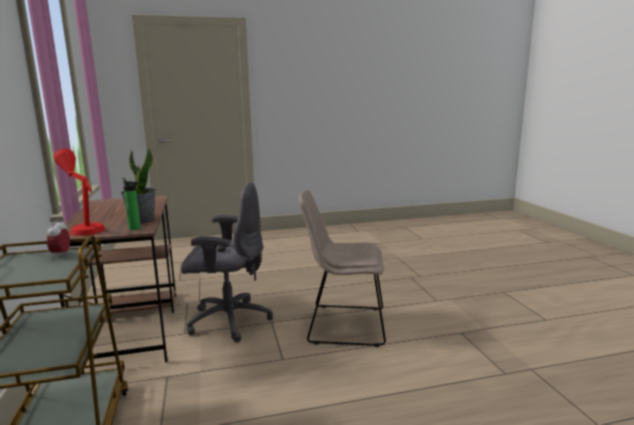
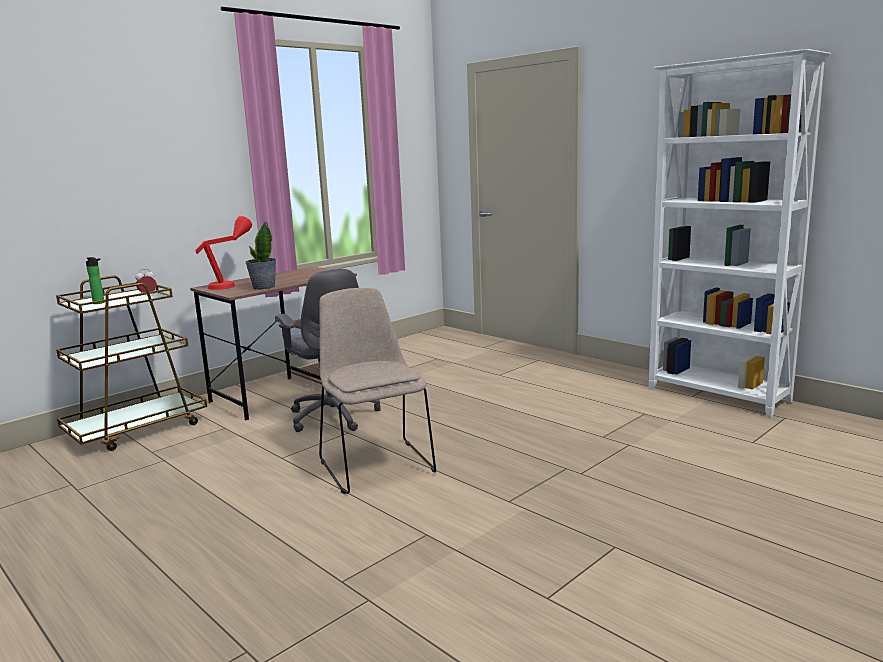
camera: 60 degrees right, 0 degrees up
bottle [123,181,141,230] -> bottle moved to [86,257,105,304]
none -> white bookcase [649,49,831,417]

